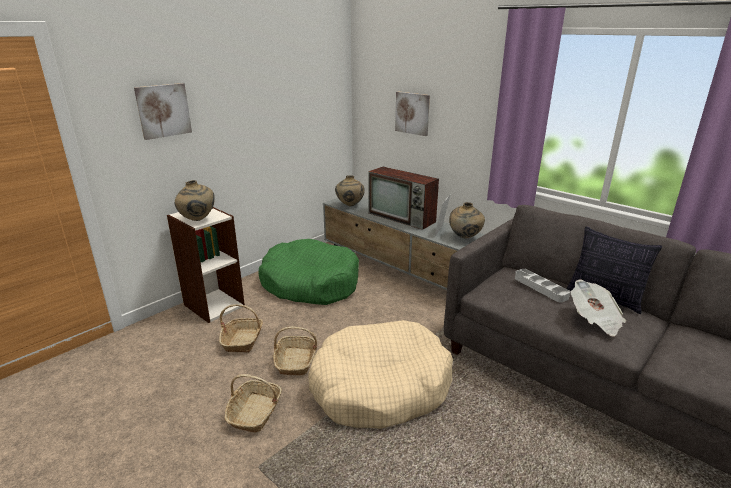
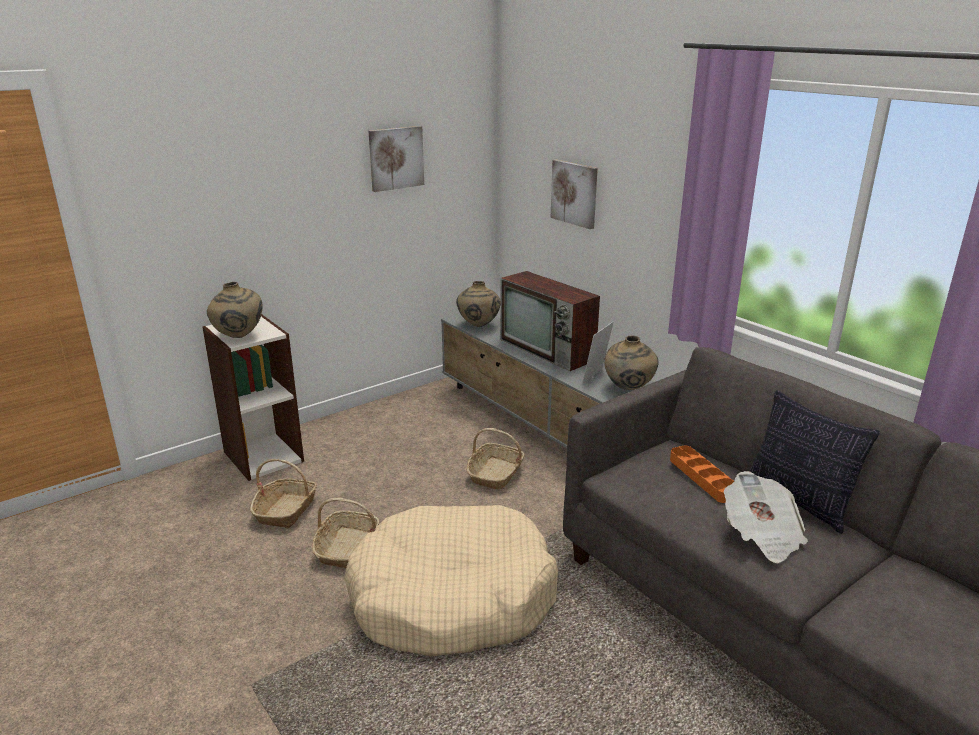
camera: 10 degrees right, 0 degrees up
picture [134,83,192,140] -> picture moved to [369,126,424,192]
basket [225,374,282,432] -> basket moved to [467,428,525,489]
green dog bed [258,239,359,305] -> none
grey tray [515,269,570,302] -> orange tray [670,446,734,503]

